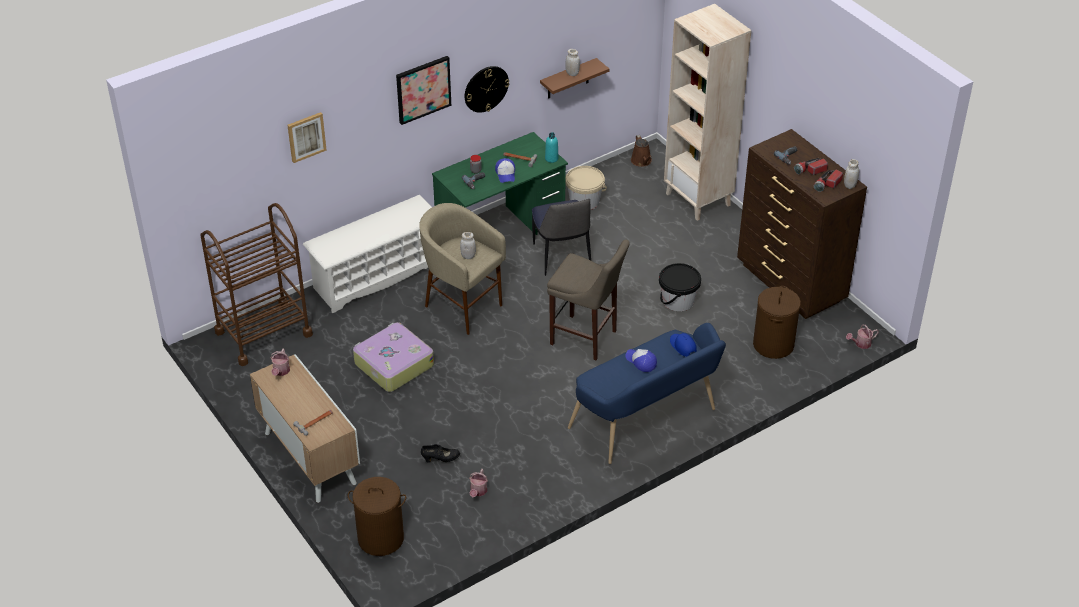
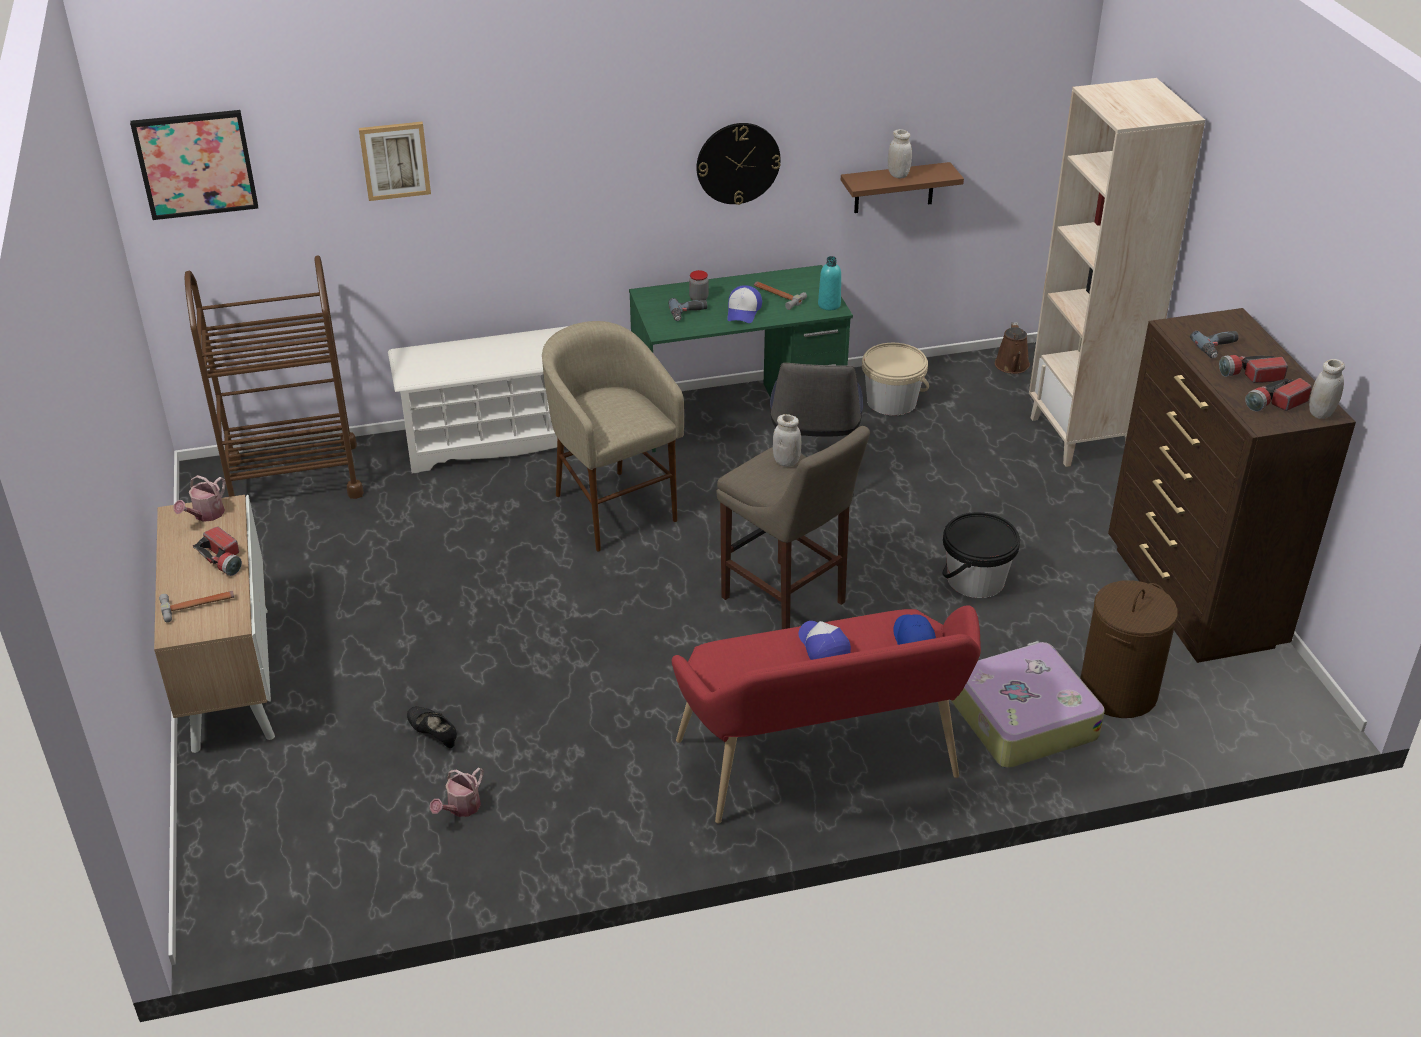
camera: 20 degrees right, 5 degrees down
brown laundry basket [348,477,406,556] -> none
suitcase [353,322,434,392] -> suitcase moved to [951,641,1105,768]
picture [396,56,451,125] -> picture moved to [130,110,258,220]
black shoe [421,444,460,462] -> black shoe turned 150 degrees counterclockwise [407,706,457,748]
white jar [460,232,476,259] -> white jar moved to [773,414,801,467]
blue bench [568,323,726,464] -> red bench [672,605,981,823]
watering can [846,325,879,349] -> none
none -> flashlight [193,527,242,576]

